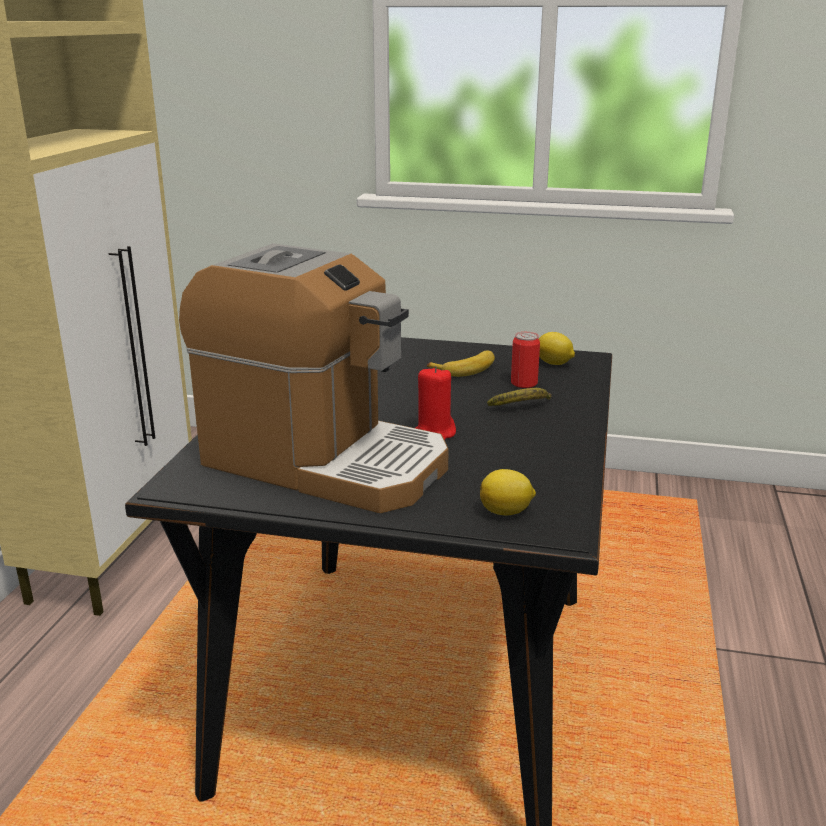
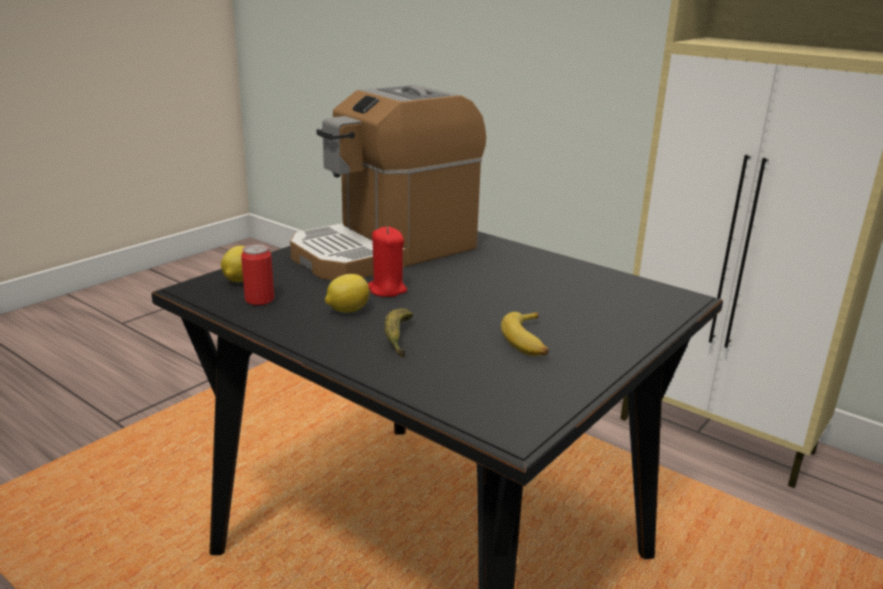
camera: 115 degrees right, 0 degrees up
can [511,332,540,388] -> can moved to [241,244,274,305]
lemon [539,332,575,365] -> lemon moved to [325,274,370,313]

